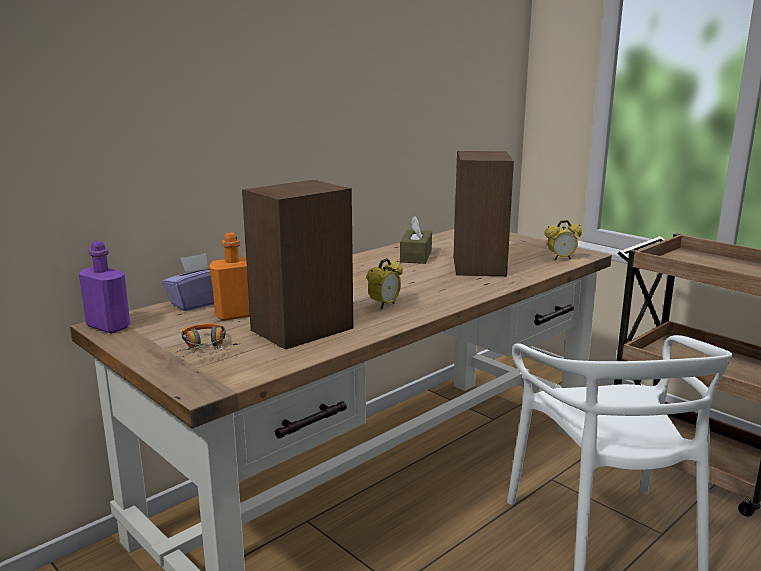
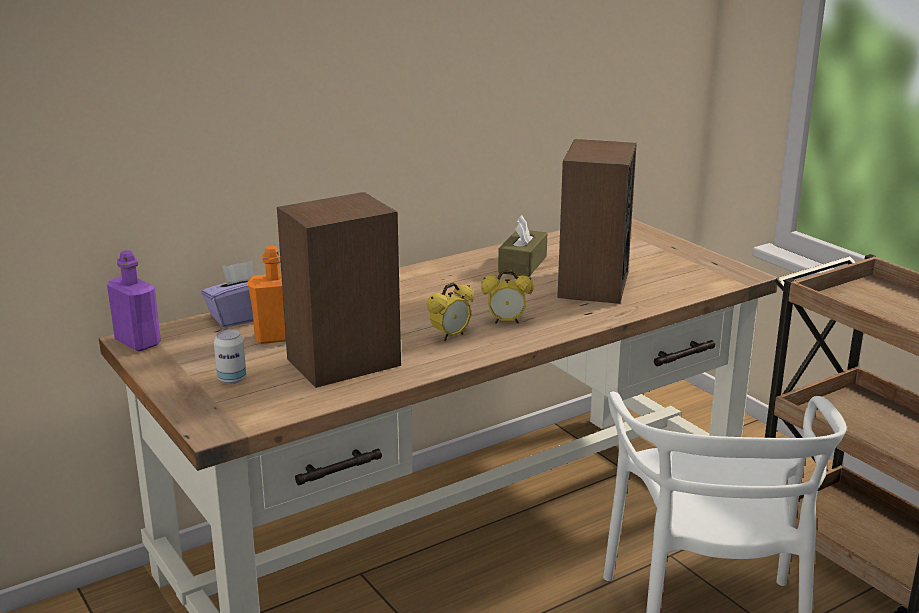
camera: 10 degrees right, 5 degrees up
headphones [174,323,241,357] -> can [214,329,246,384]
alarm clock [545,220,582,260] -> alarm clock moved to [481,270,534,324]

